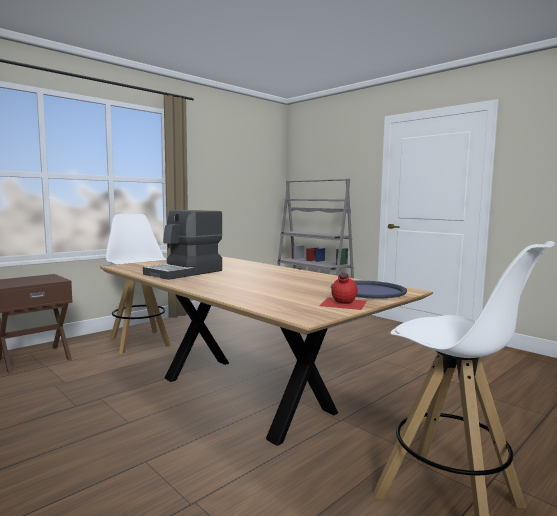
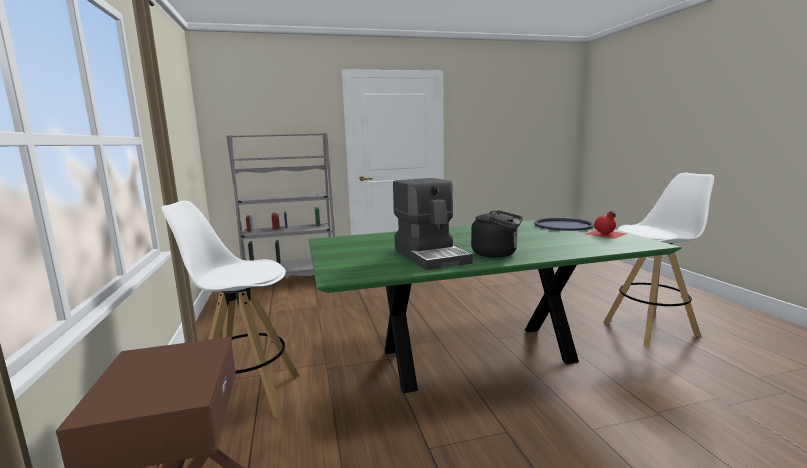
camera: 60 degrees left, 5 degrees up
brown dining table [100,256,433,446] -> green dining table [309,217,681,393]
none -> black kettle [471,210,523,258]

